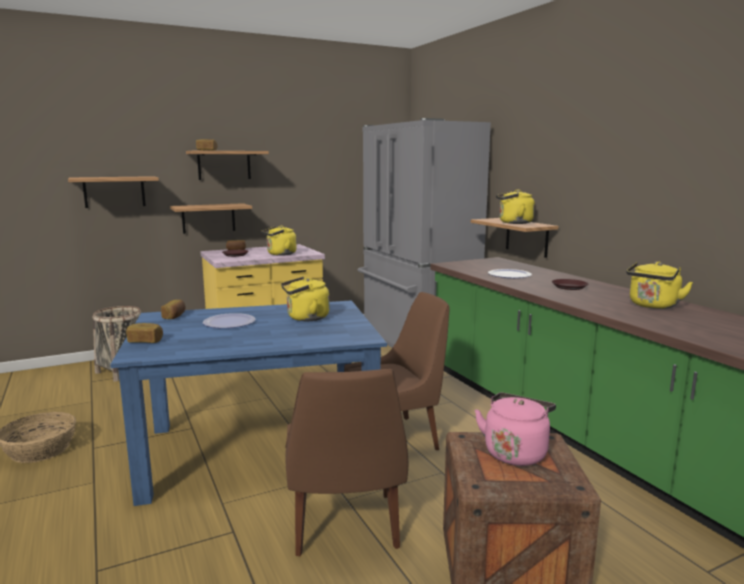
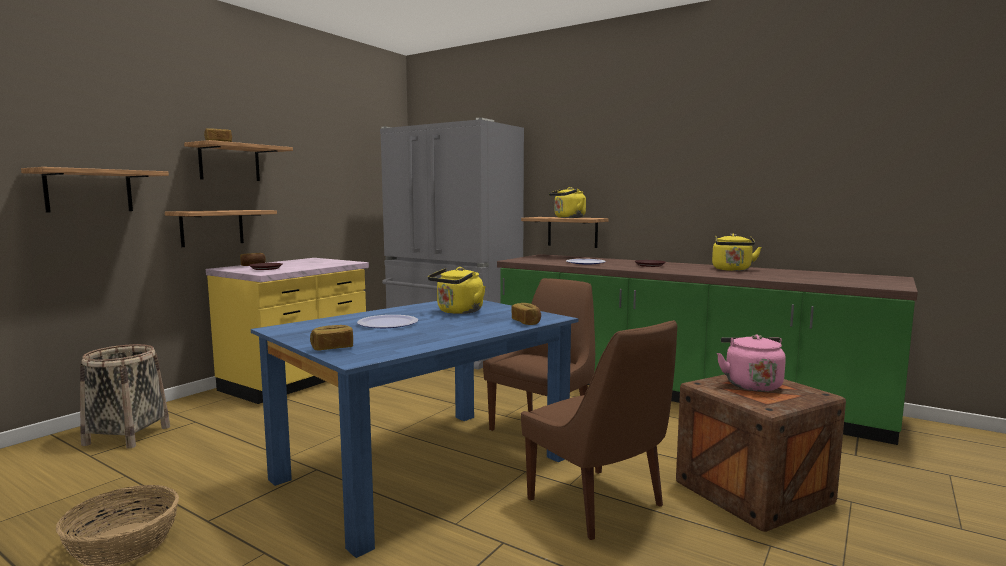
camera: 30 degrees left, 5 degrees down
bread [161,300,186,319] -> bread moved to [511,303,541,325]
yellow kettle [261,226,297,256] -> none

